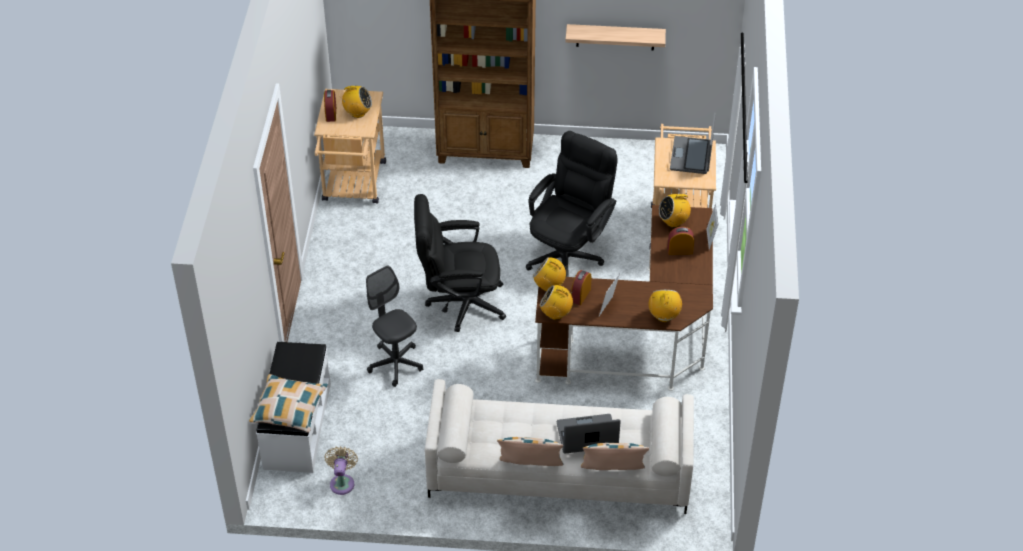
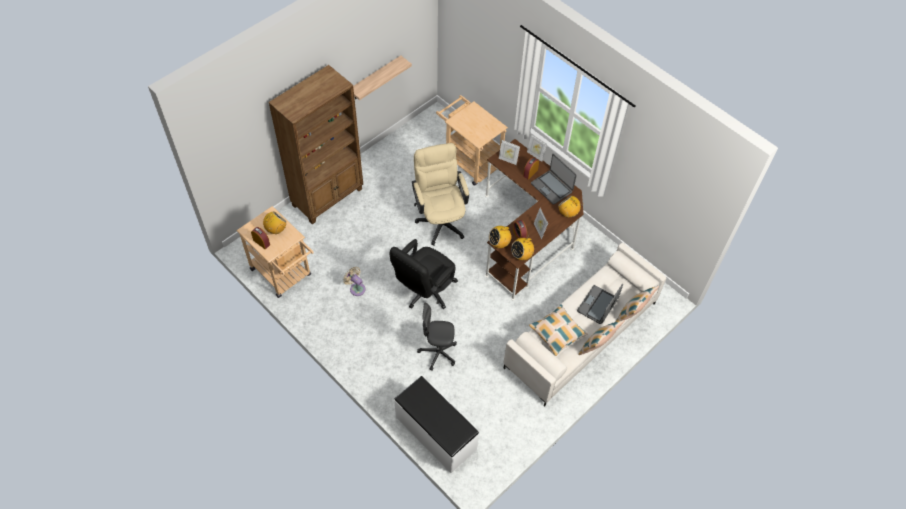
camera: 50 degrees left, 10 degrees up
pillow [249,374,328,432] -> pillow moved to [529,304,588,356]
beige fan [325,446,358,495] -> beige fan moved to [343,267,366,296]
black office chair [526,131,618,277] -> beige office chair [412,143,469,245]
radio [659,194,691,227] -> picture frame [499,140,520,165]
laptop [670,112,716,174] -> laptop moved to [531,154,577,205]

